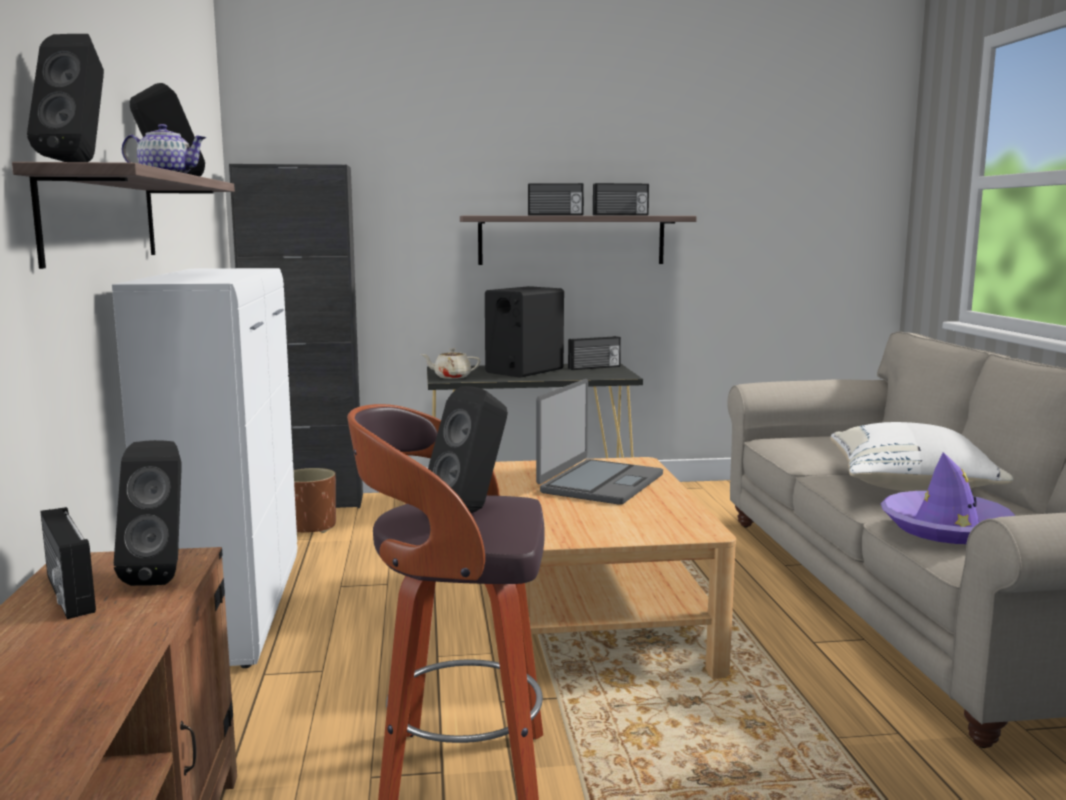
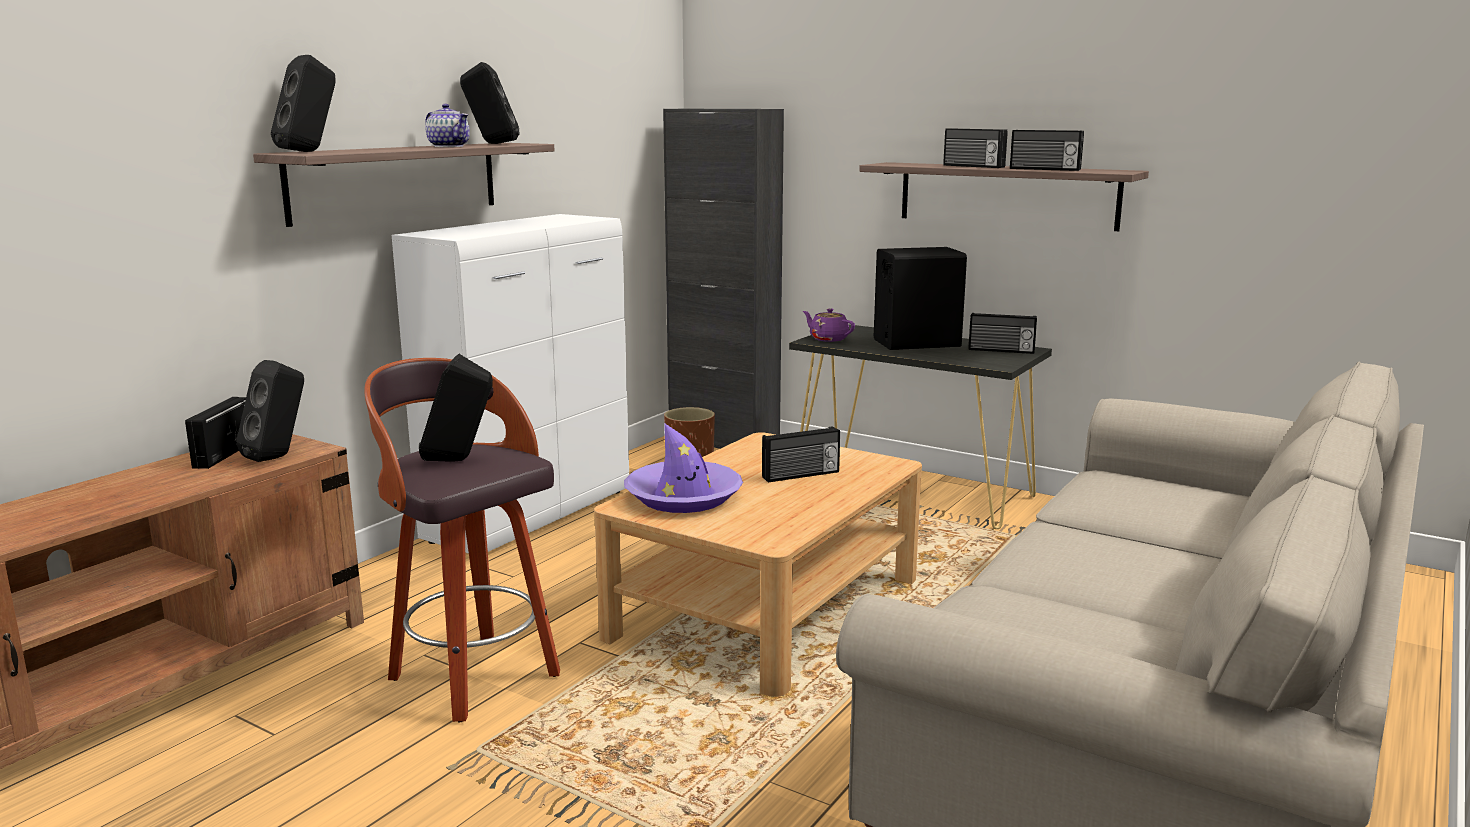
camera: 40 degrees right, 5 degrees up
beige teapot [421,348,481,379] -> purple teapot [803,308,855,342]
laptop [536,379,663,505] -> radio [762,426,840,482]
white pillow [830,422,1013,492] -> none
purple hat [881,452,1016,544] -> purple hat moved to [624,423,743,513]

